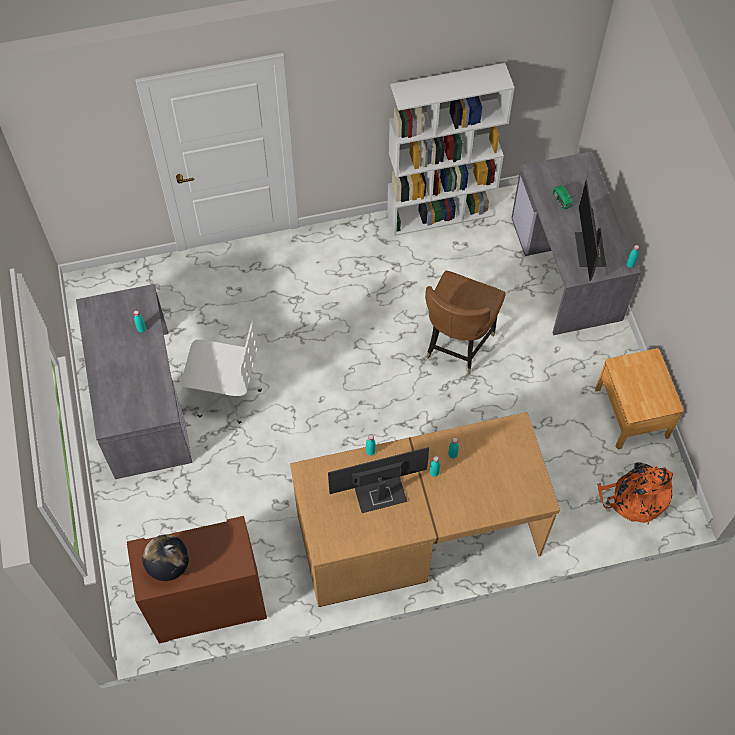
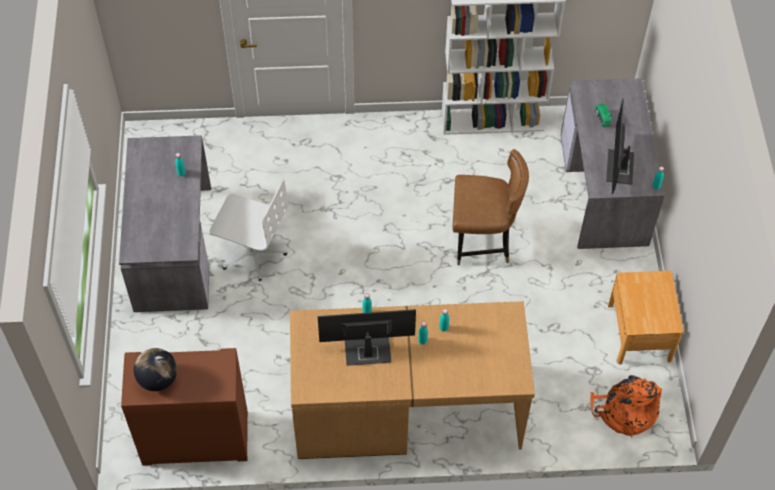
camera: 10 degrees right, 5 degrees down
brown chair [425,271,505,374] -> brown chair turned 120 degrees counterclockwise [453,149,529,265]

